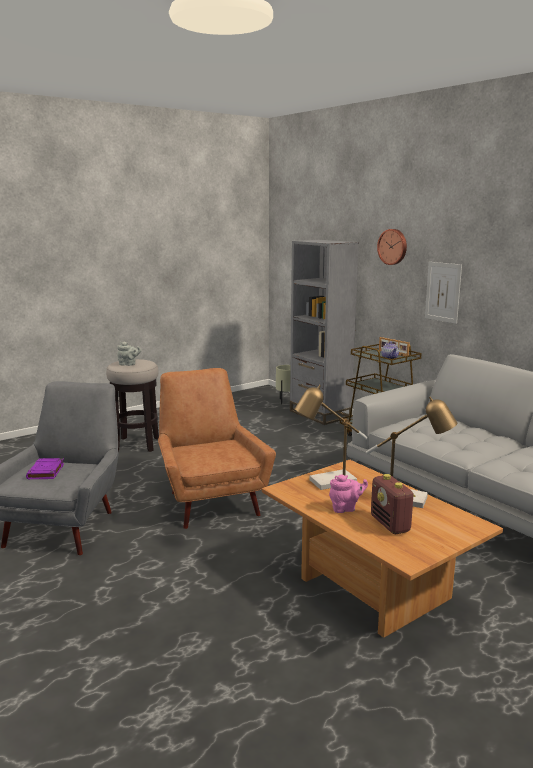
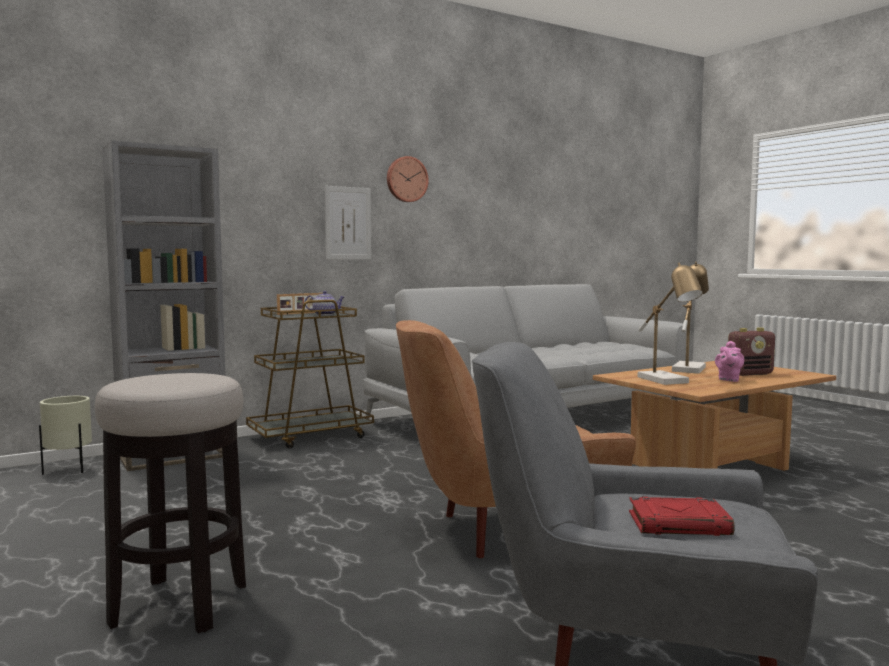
camera: 85 degrees left, 10 degrees down
purple book [26,458,64,479] -> red book [629,496,735,536]
grey teapot [117,342,141,366] -> none
pink teapot [329,475,368,513] -> pink teapot turned 150 degrees counterclockwise [715,341,744,382]
wall clock [377,229,407,265] -> wall clock moved to [387,156,429,202]

